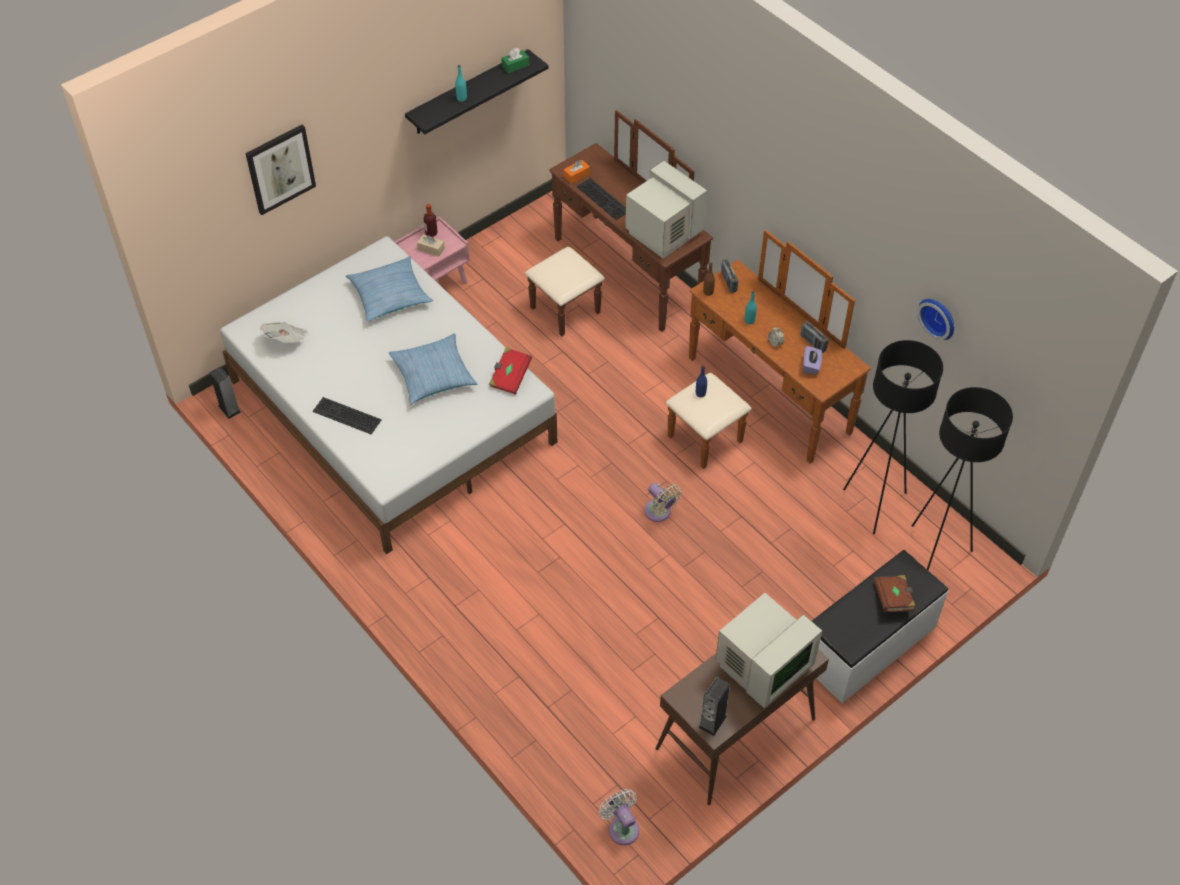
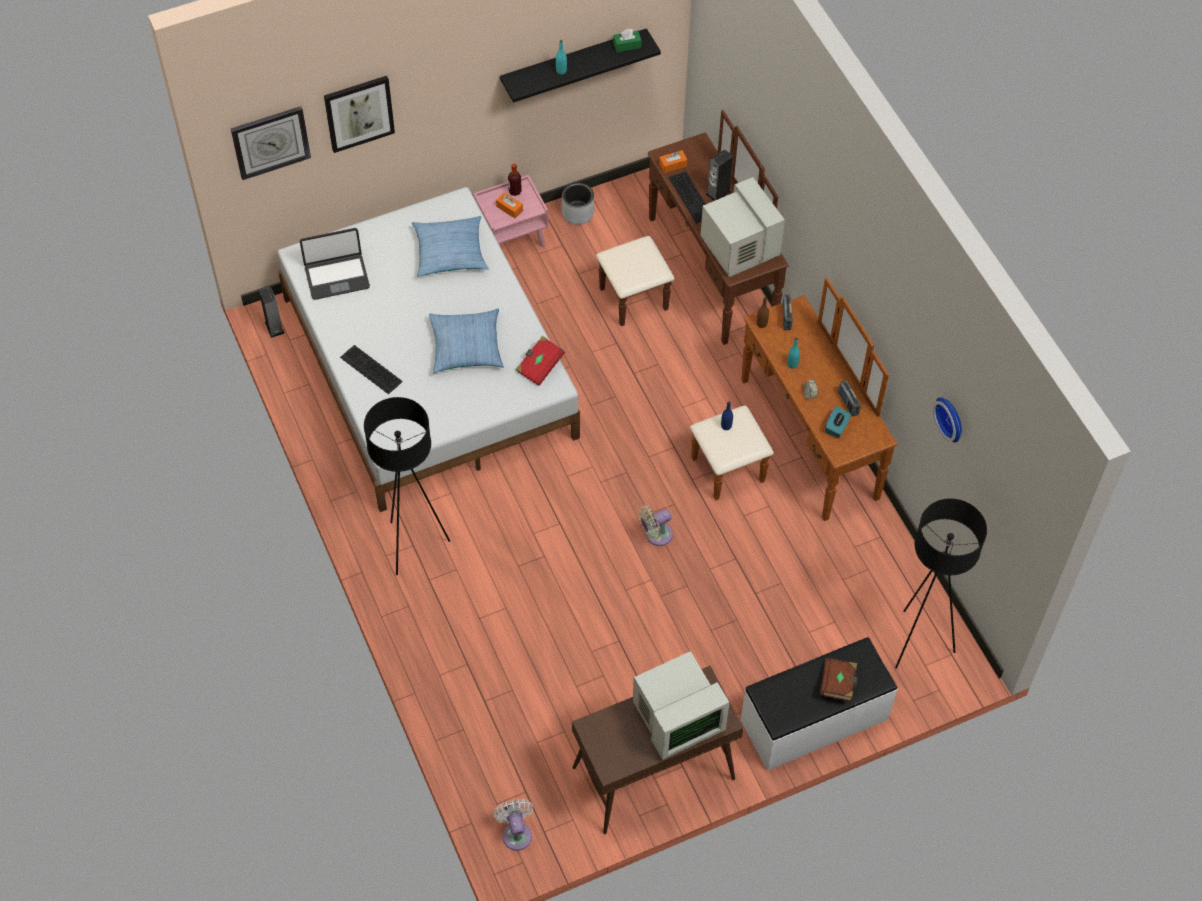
camera: 15 degrees right, 5 degrees up
newspaper [260,322,307,343] -> laptop [300,228,370,300]
beige tissue box [417,235,445,256] -> orange tissue box [496,192,523,218]
beige fan [644,483,682,522] -> beige fan turned 90 degrees clockwise [638,505,673,546]
speaker [698,677,730,736] -> speaker moved to [706,149,733,201]
purple tissue box [803,346,822,375] -> turquoise tissue box [825,406,851,438]
black floor lamp [843,340,943,534] -> black floor lamp moved to [364,397,450,575]
none -> wall clock [231,106,311,180]
none -> grey planter [562,183,594,225]

